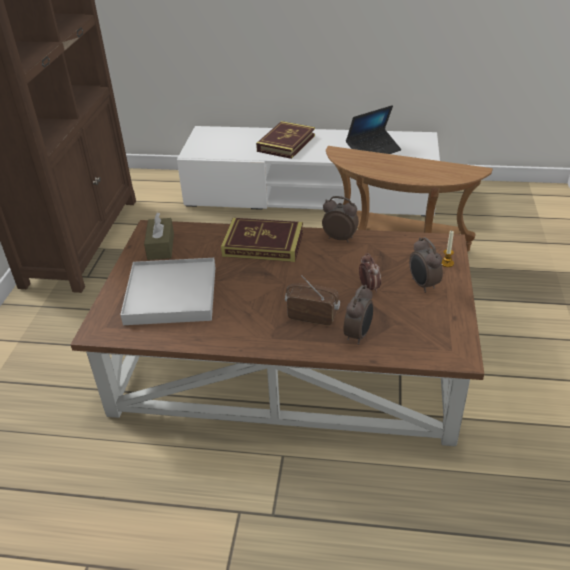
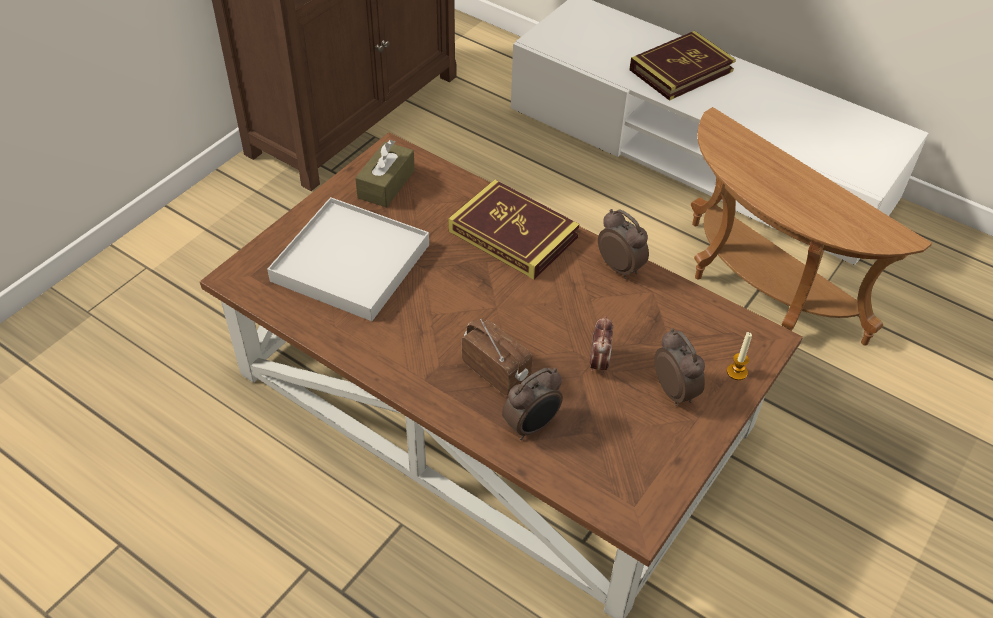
camera: 25 degrees right, 10 degrees up
laptop [346,105,401,154] -> none
alarm clock [409,237,443,293] -> alarm clock turned 150 degrees clockwise [654,328,705,406]

